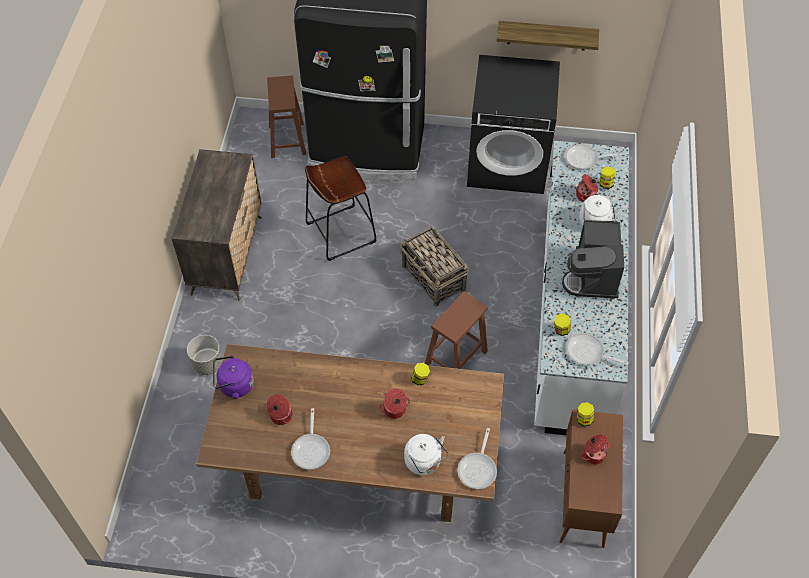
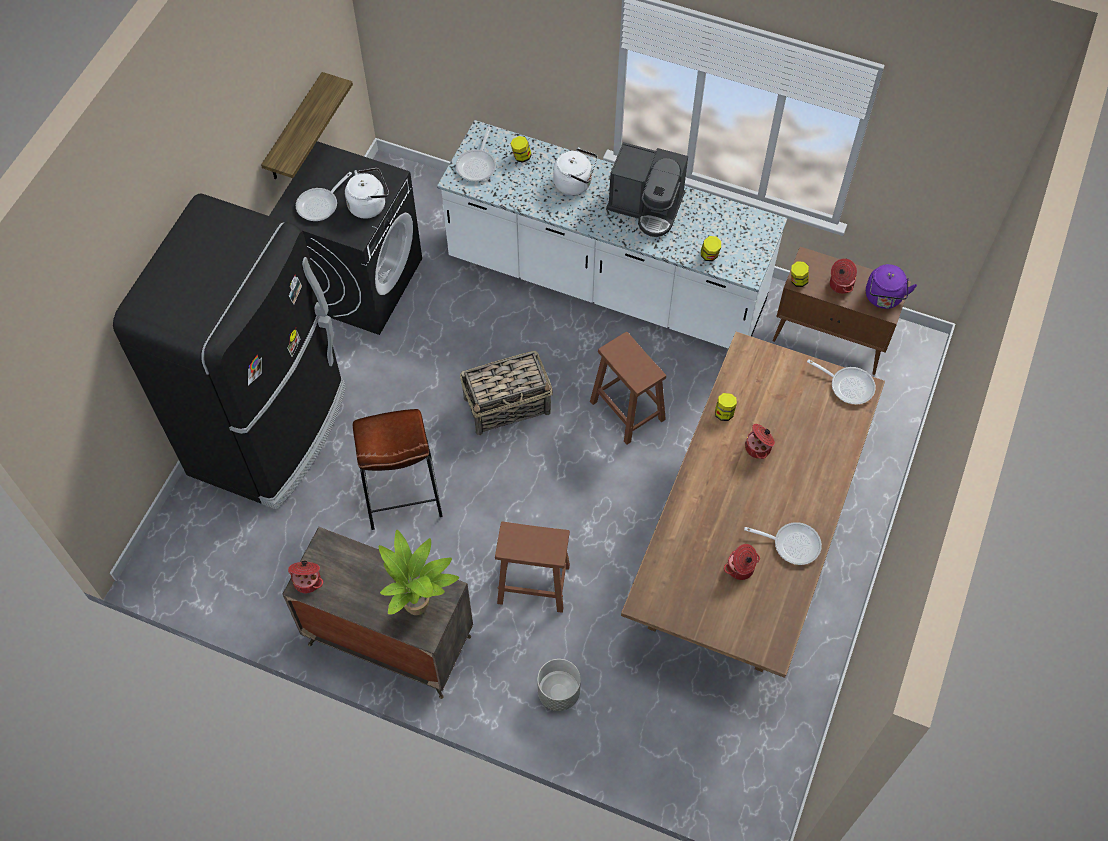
camera: 75 degrees left, 5 degrees up
purple kettle [213,356,254,399] -> purple kettle moved to [866,264,917,309]
brown stool [267,76,306,158] -> brown stool moved to [495,522,570,613]
white kettle [404,434,448,475] -> white kettle moved to [345,168,389,219]
frying pan [566,333,629,365] -> frying pan moved to [296,172,352,221]
cooking pot [576,174,598,202] -> cooking pot moved to [288,561,323,593]
none -> potted plant [379,530,459,615]

